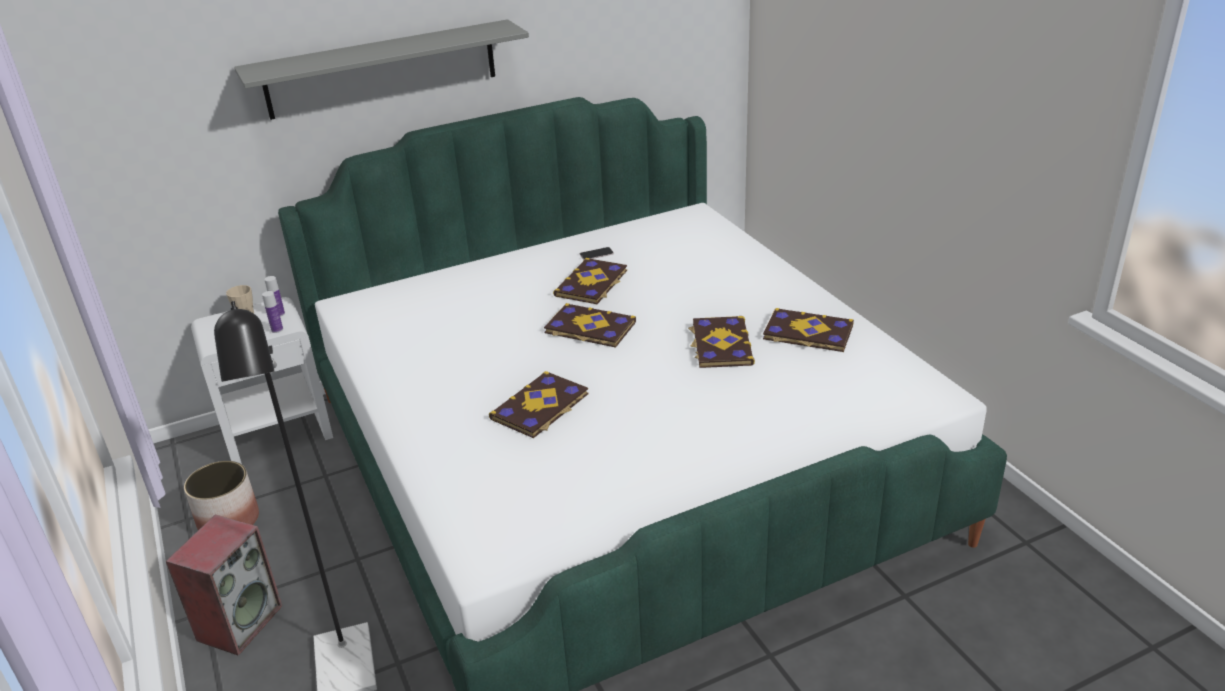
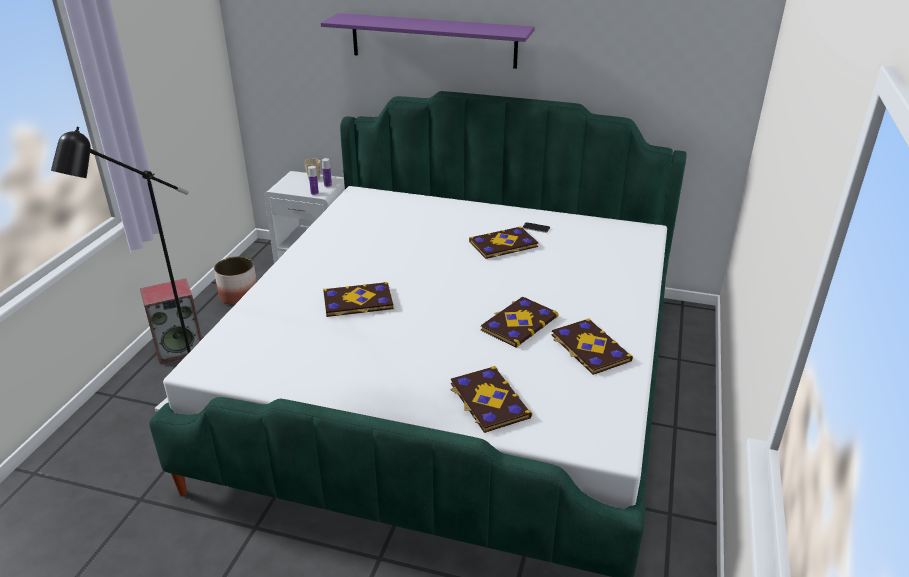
camera: 40 degrees right, 0 degrees up
grey shelf [234,19,529,120] -> purple shelf [321,13,535,69]
book [544,303,636,348] -> book moved to [450,366,532,433]

